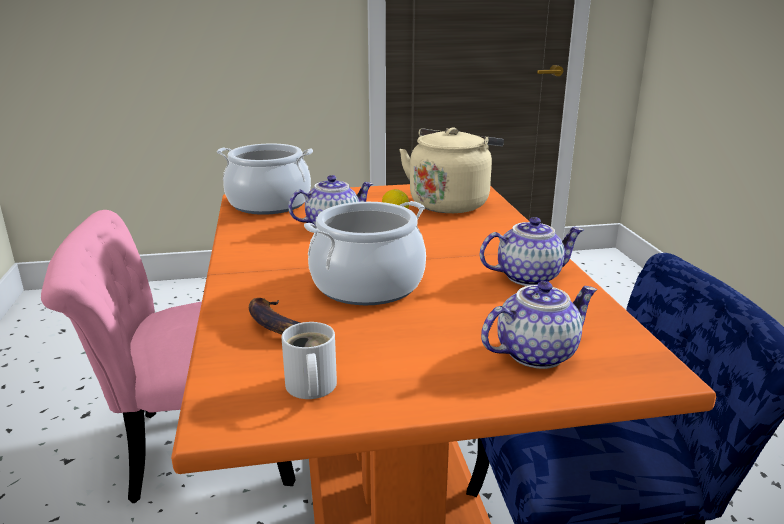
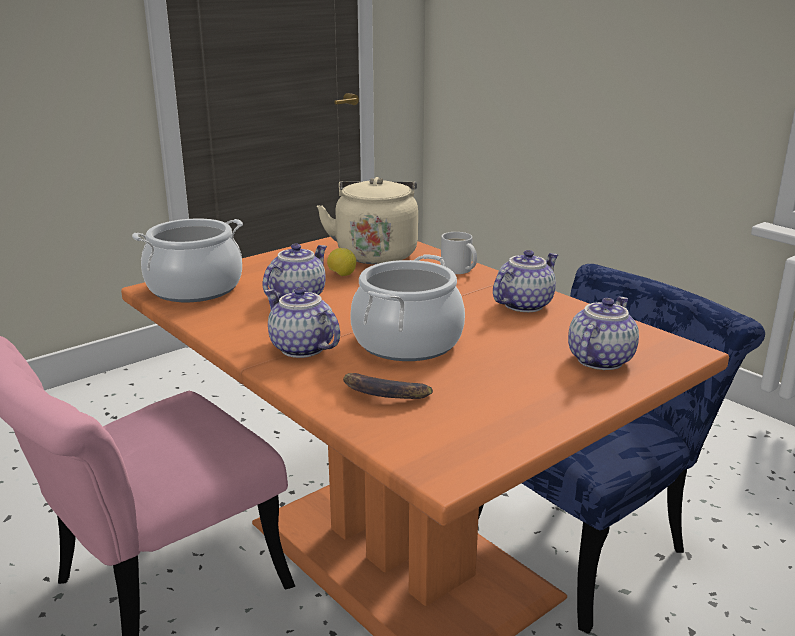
camera: 30 degrees left, 0 degrees up
white mug [282,322,337,399] -> white mug moved to [441,232,477,274]
none -> teapot [265,287,340,358]

